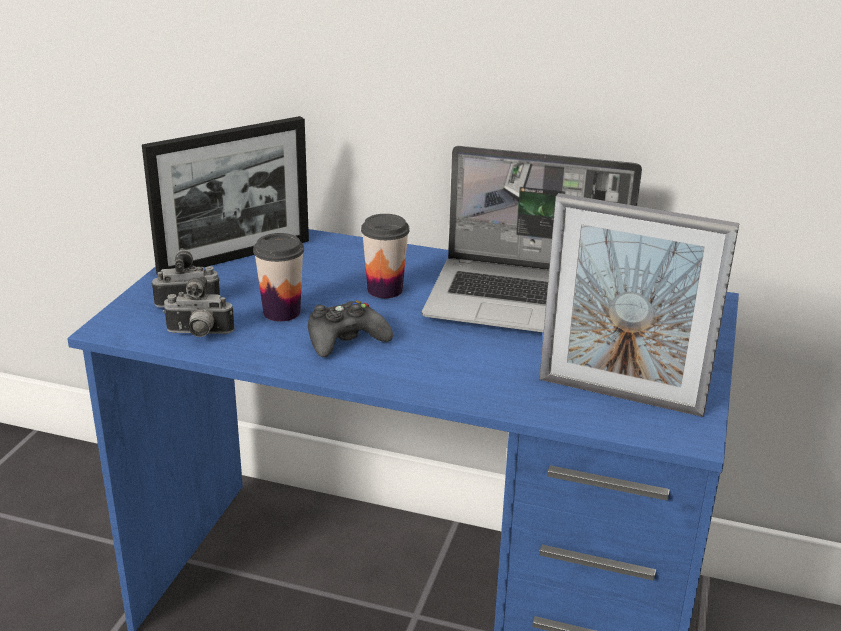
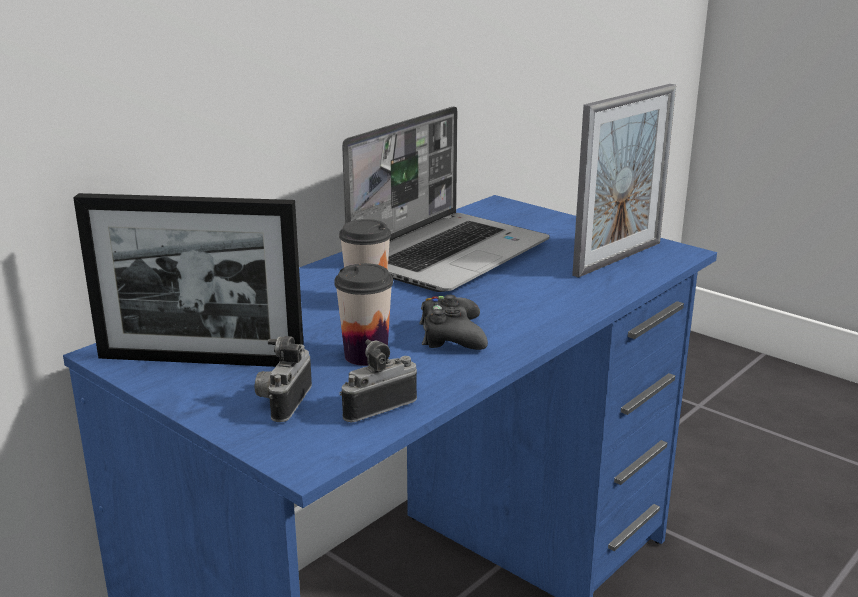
camera: 65 degrees left, 5 degrees down
picture frame [142,116,309,275] -> picture frame turned 105 degrees clockwise [73,193,304,367]
camera [163,276,234,337] -> camera turned 150 degrees counterclockwise [339,340,417,422]

